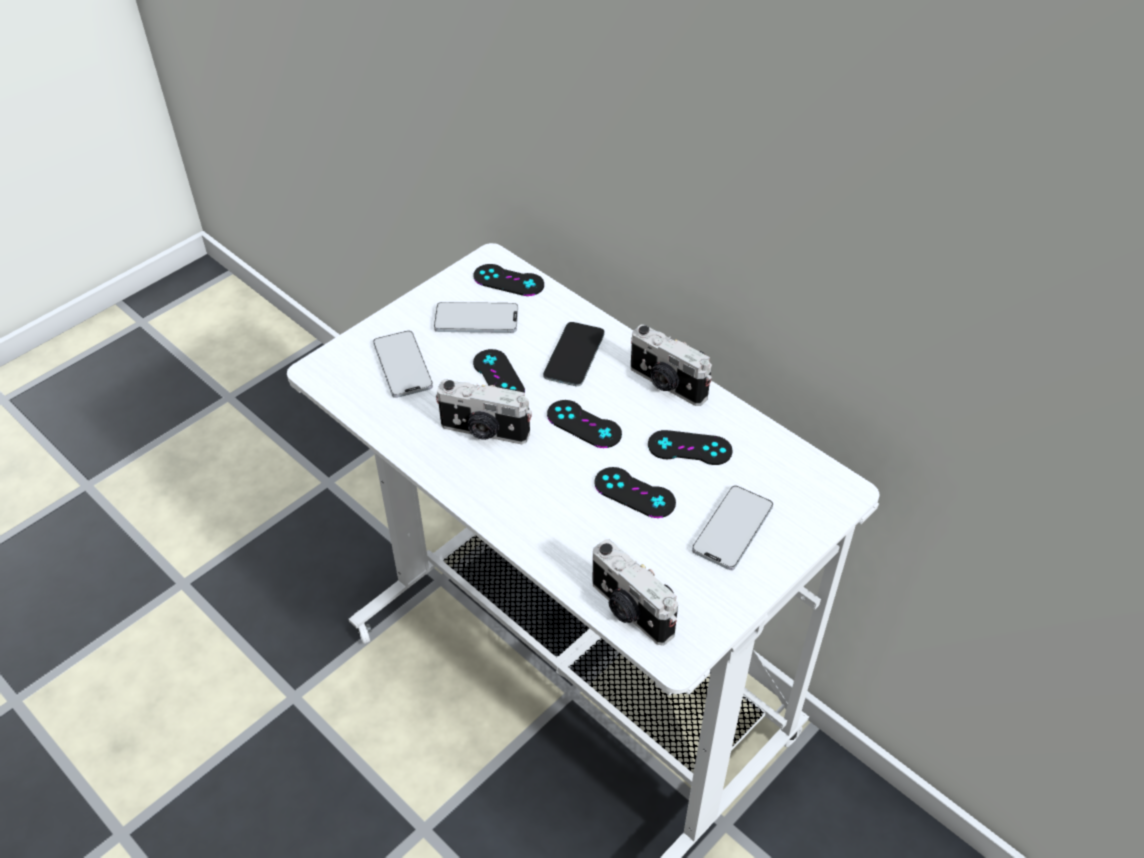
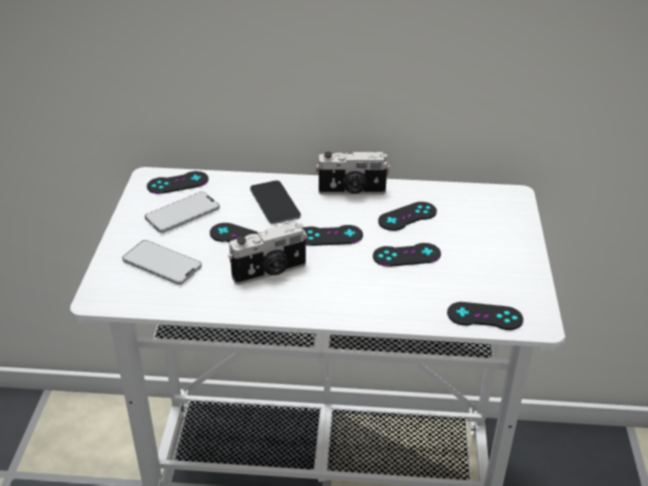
camera: 40 degrees left, 10 degrees down
camera [592,539,678,645] -> black game controller [447,302,523,330]
phone [692,485,773,570] -> none

